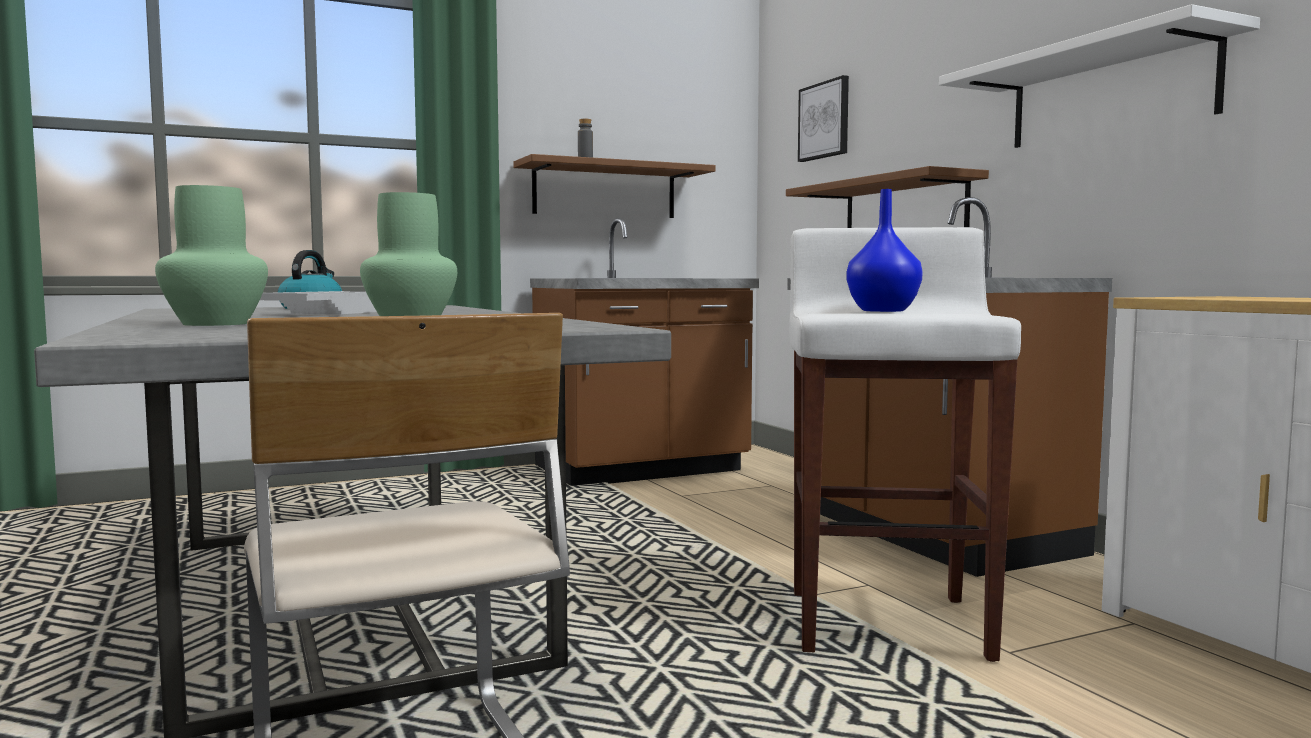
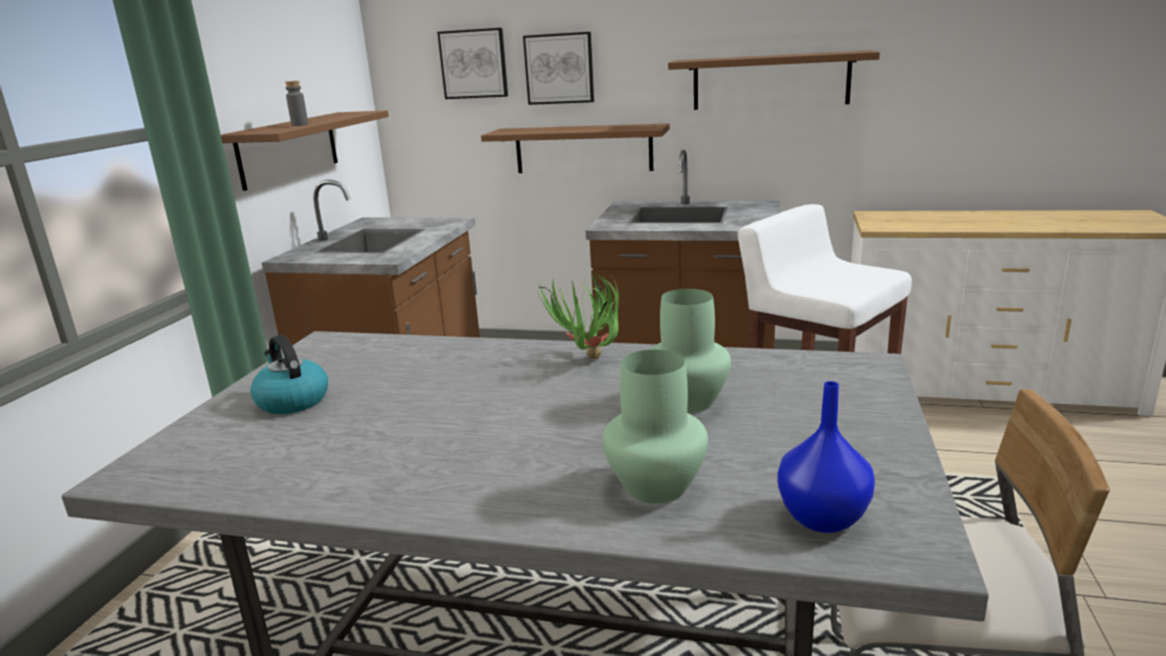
camera: 50 degrees left, 15 degrees up
white tray [260,291,377,314] -> none
blue vase [847,189,923,312] -> blue vase moved to [777,381,875,533]
white shelf [939,4,1260,148] -> brown shelf [668,50,880,110]
none -> picture [523,32,594,105]
none -> potted plant [538,273,619,359]

